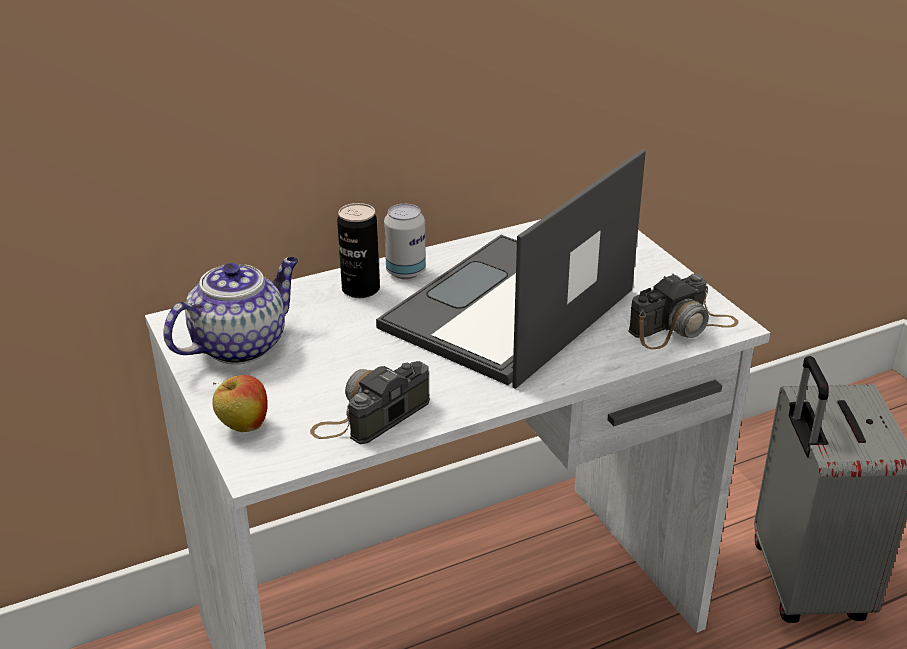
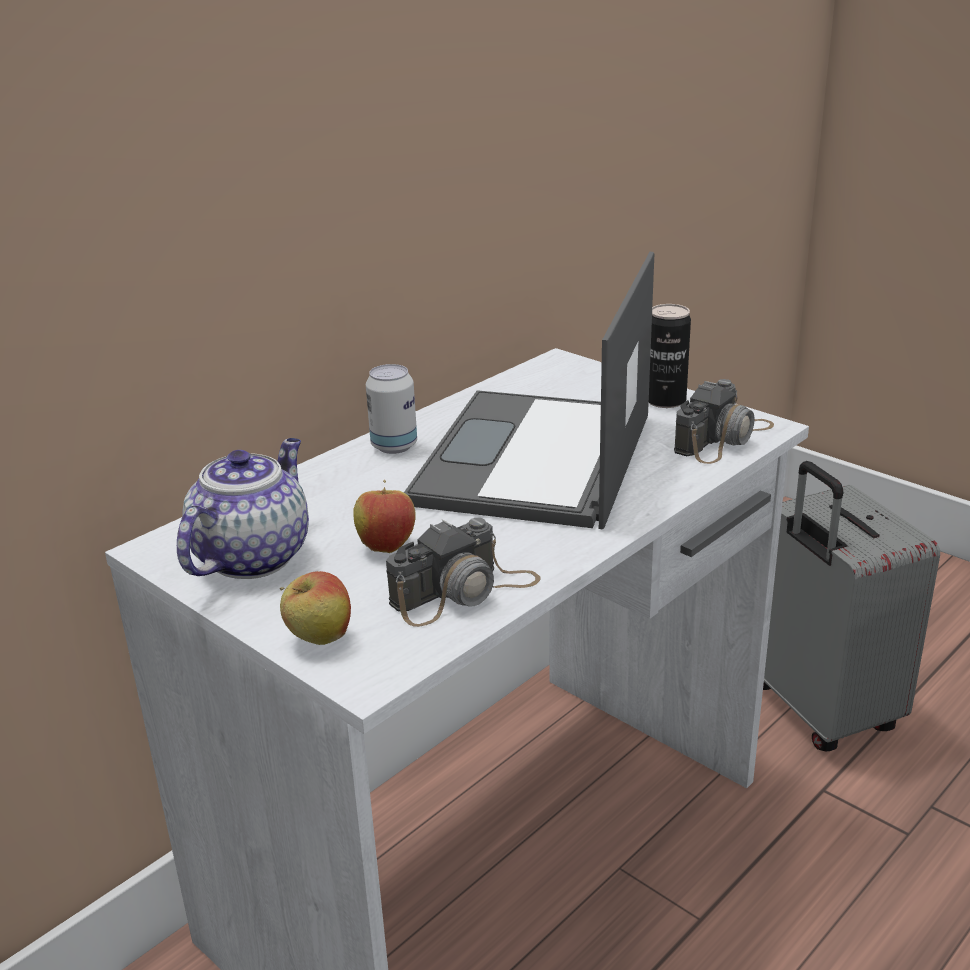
camera: 20 degrees left, 5 degrees down
camera [310,361,430,444] -> camera turned 150 degrees counterclockwise [386,518,540,627]
can [337,203,380,298] -> can moved to [649,304,691,408]
none -> apple [353,480,416,553]

